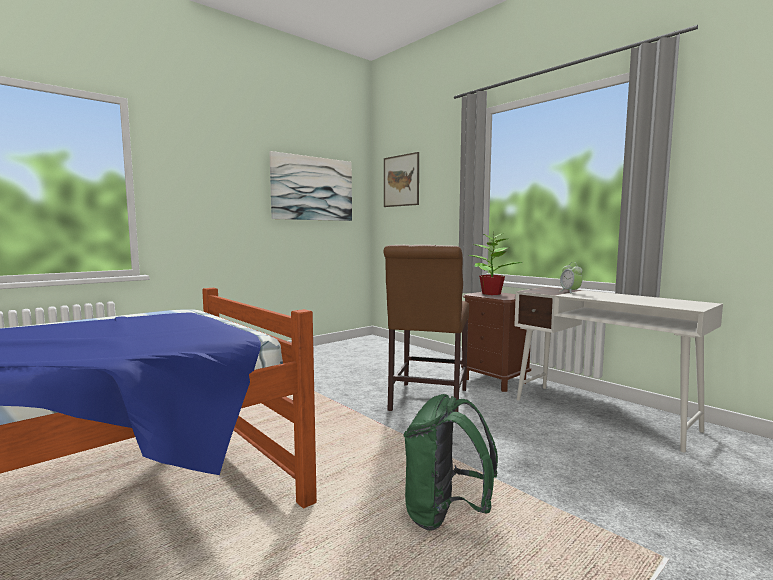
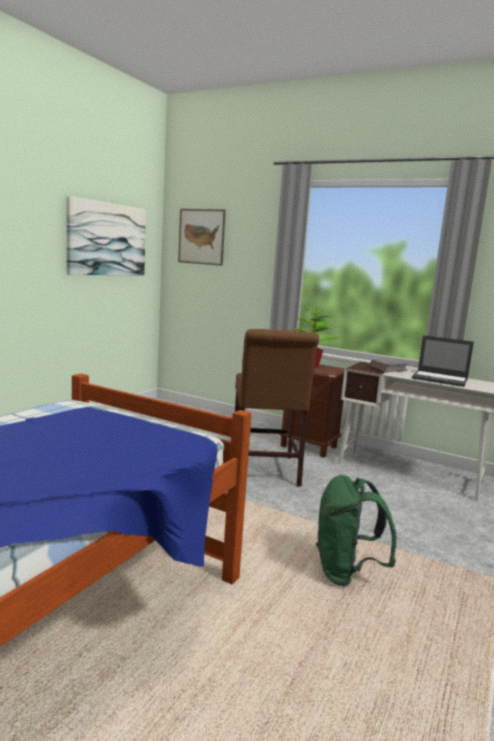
camera: 20 degrees left, 5 degrees up
alarm clock [560,262,583,294] -> grey book [371,358,409,373]
none -> laptop [412,335,474,387]

